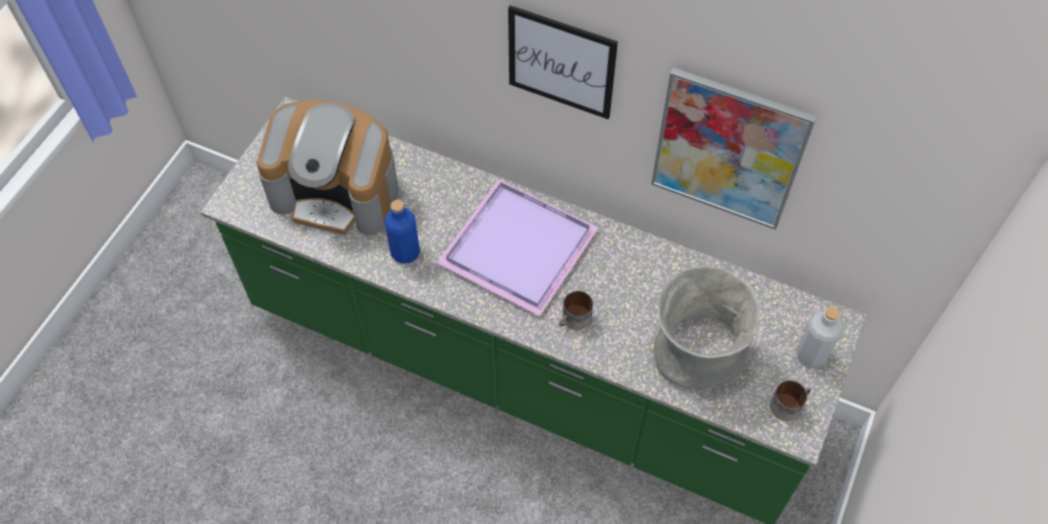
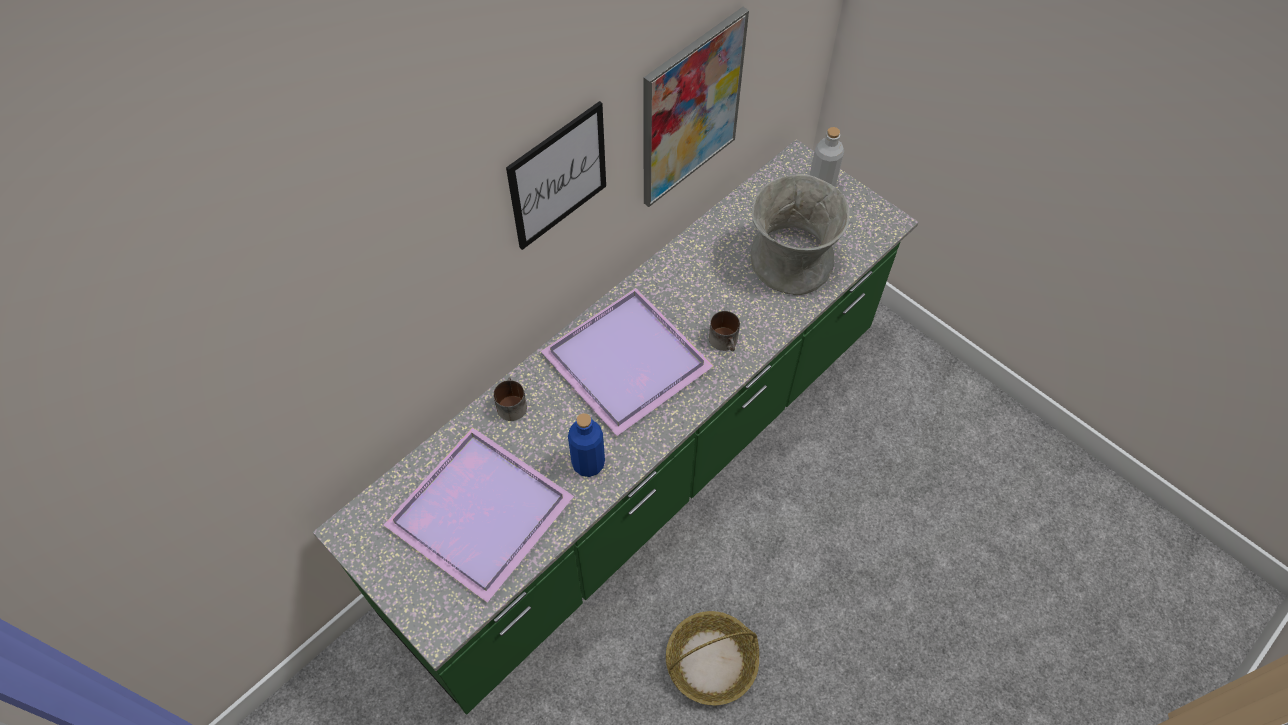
camera: 70 degrees left, 0 degrees up
coffee machine [257,100,399,235] -> purple tray [383,427,574,603]
mug [770,380,811,421] -> mug moved to [493,377,527,421]
none -> basket [666,611,759,705]

